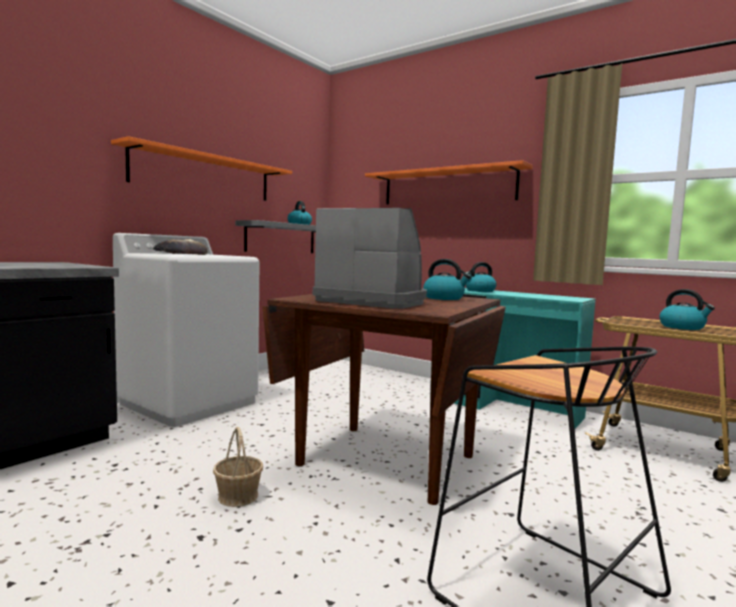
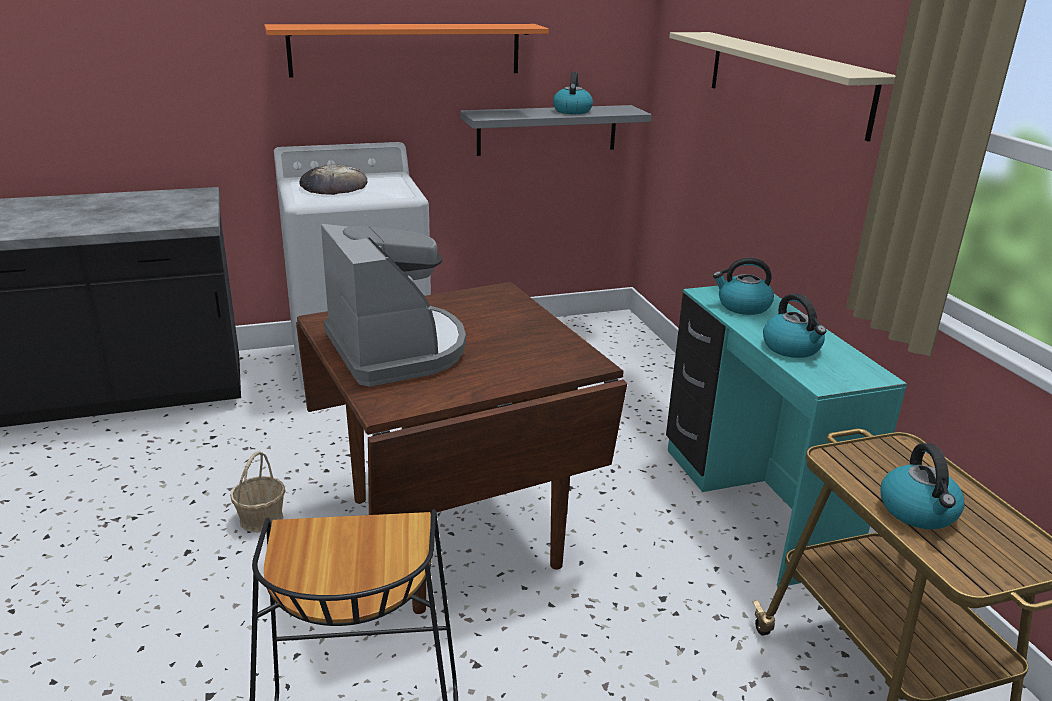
camera: 35 degrees right, 20 degrees up
orange shelf [365,160,533,205] -> beige shelf [669,32,896,142]
kettle [423,259,471,300] -> kettle moved to [763,293,826,358]

